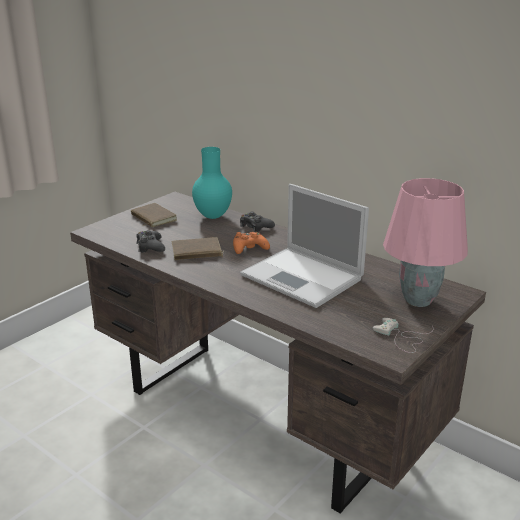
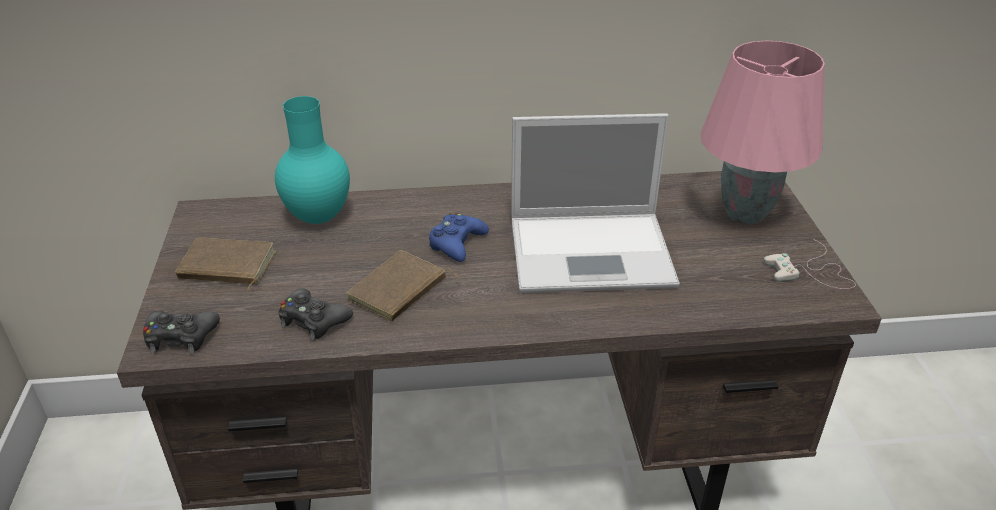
camera: 45 degrees left, 10 degrees up
orange game controller [233,232,270,254] -> blue game controller [429,213,489,262]
black game controller [240,212,275,232] -> black game controller moved to [143,311,220,354]

